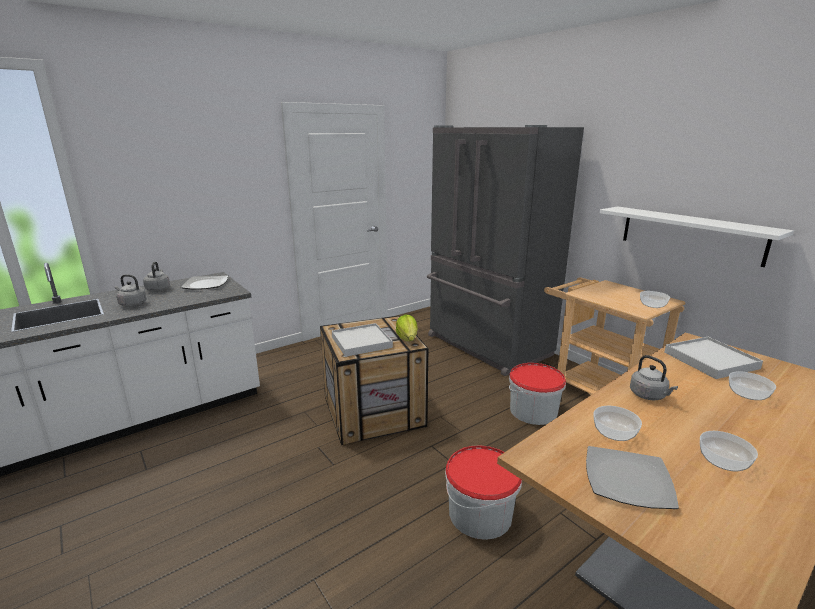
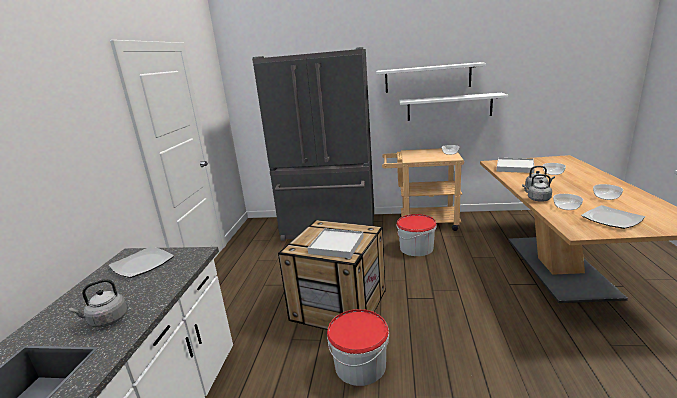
camera: 45 degrees left, 0 degrees up
grey kettle [143,262,170,292] -> grey kettle moved to [522,174,552,202]
lettuce [396,314,418,341] -> none
bucket [445,445,522,540] -> bucket moved to [327,309,389,386]
none -> white shelf [376,62,486,93]

